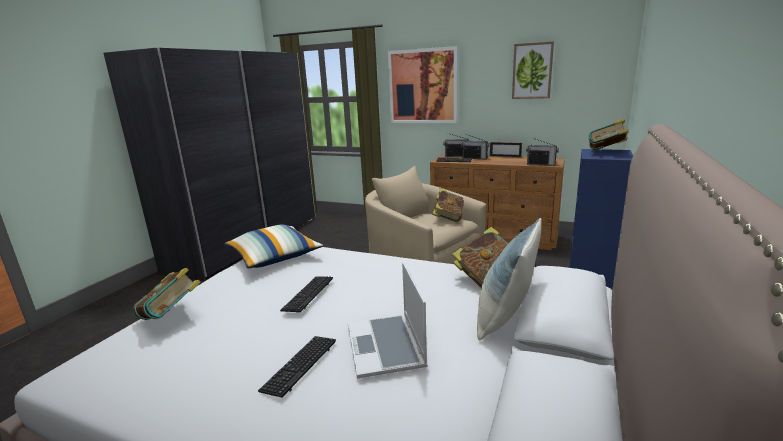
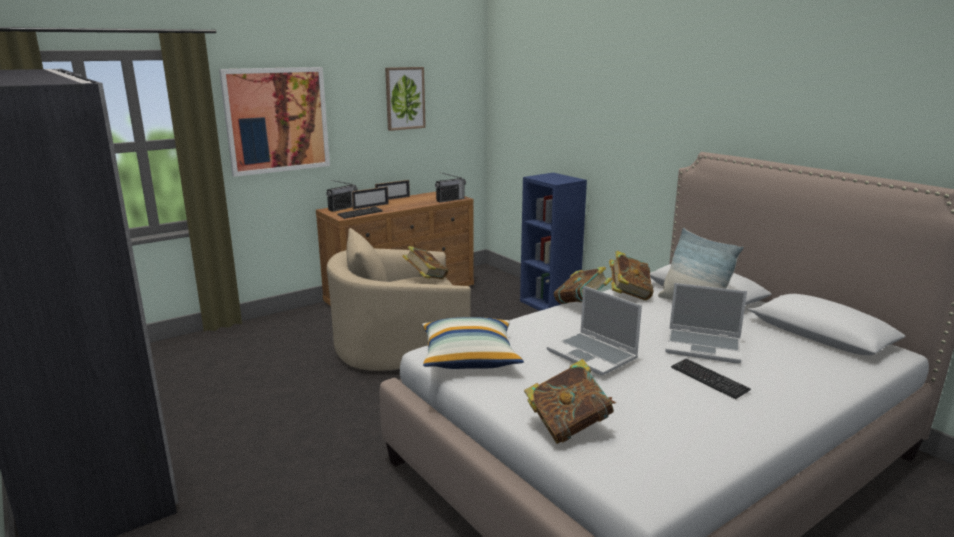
camera: 60 degrees left, 0 degrees up
keyboard [280,276,333,312] -> laptop [547,286,642,376]
radio [461,134,490,159] -> picture frame [352,187,389,210]
book [589,119,629,150] -> book moved to [554,266,613,304]

